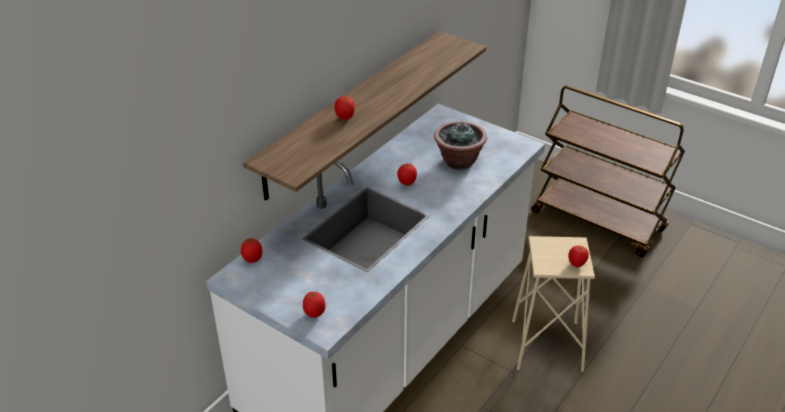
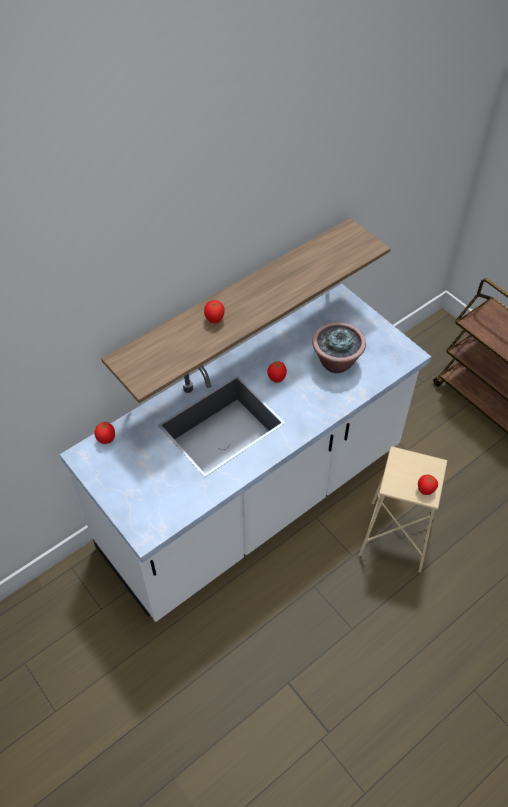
camera: 15 degrees right, 15 degrees up
tomato [303,292,326,318] -> none

